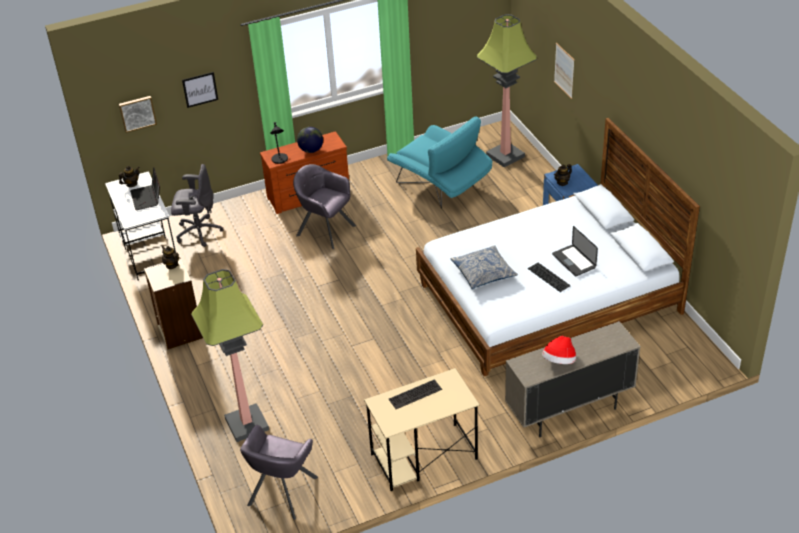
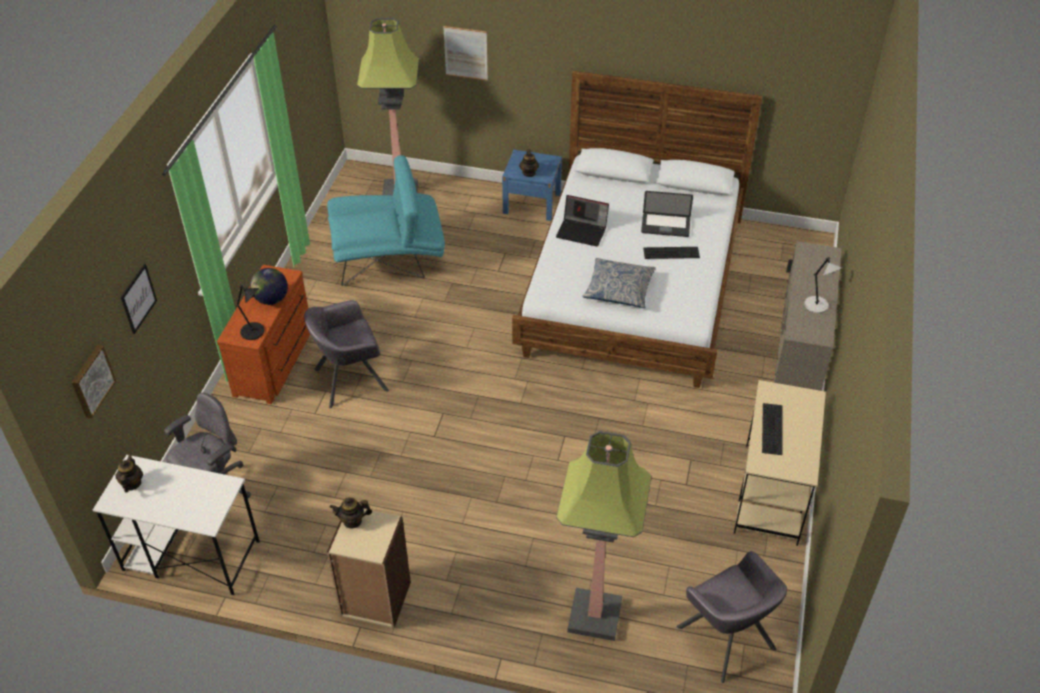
camera: 55 degrees left, 5 degrees up
laptop [130,167,160,210] -> laptop moved to [556,195,609,246]
hat [542,336,576,364] -> grey table lamp [804,257,842,313]

